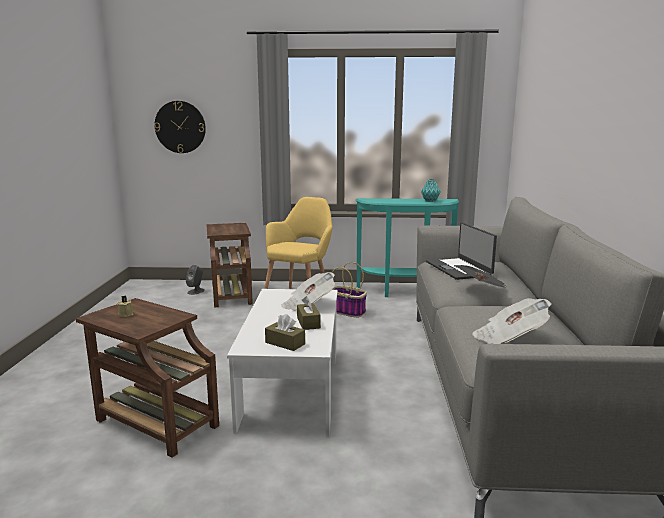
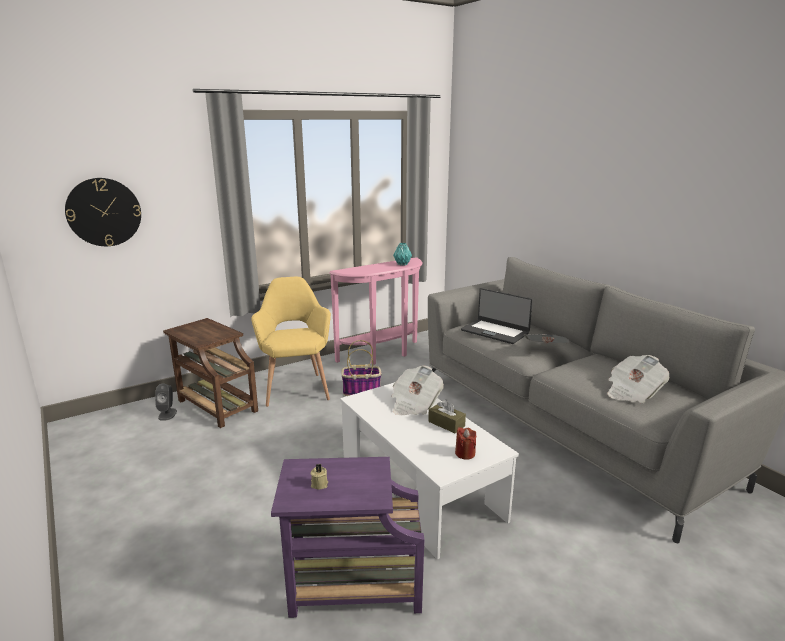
camera: 35 degrees left, 5 degrees up
brown side table [76,298,219,458] -> purple side table [271,457,424,618]
brown tissue box [265,314,305,351] -> red candle [455,427,476,460]
turquoise console table [355,198,459,297] -> pink console table [329,257,423,365]

